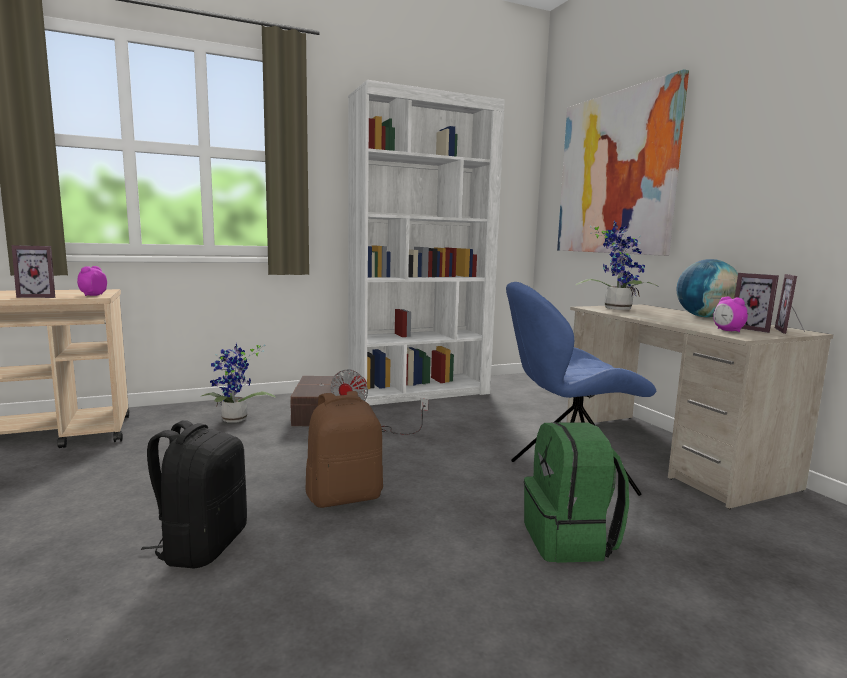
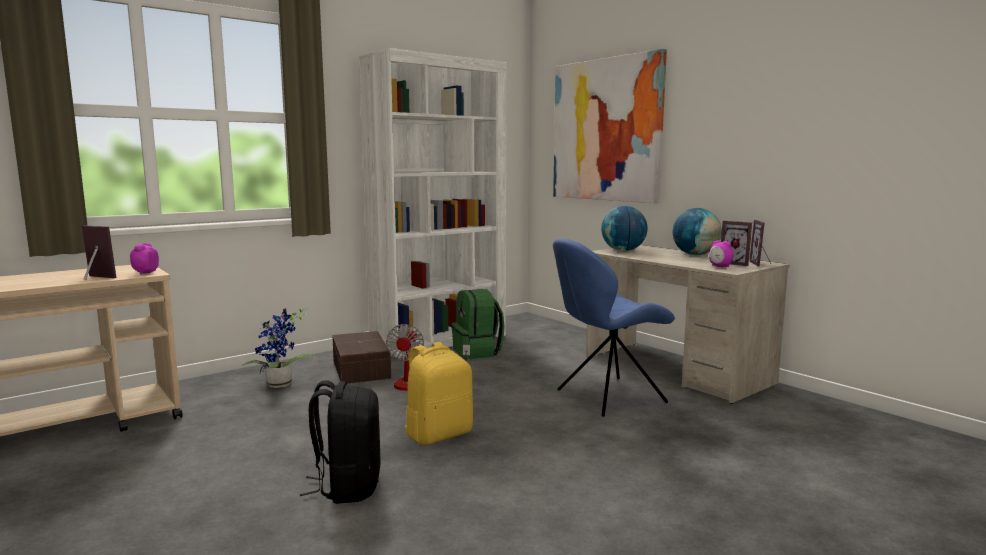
camera: 15 degrees left, 0 degrees up
picture frame [11,245,55,298] -> picture frame turned 135 degrees counterclockwise [82,226,116,280]
brown backpack [306,391,383,508] -> yellow backpack [405,342,473,445]
green backpack [524,422,629,563] -> green backpack moved to [451,289,505,359]
potted plant [576,220,659,310] -> globe [601,206,648,251]

